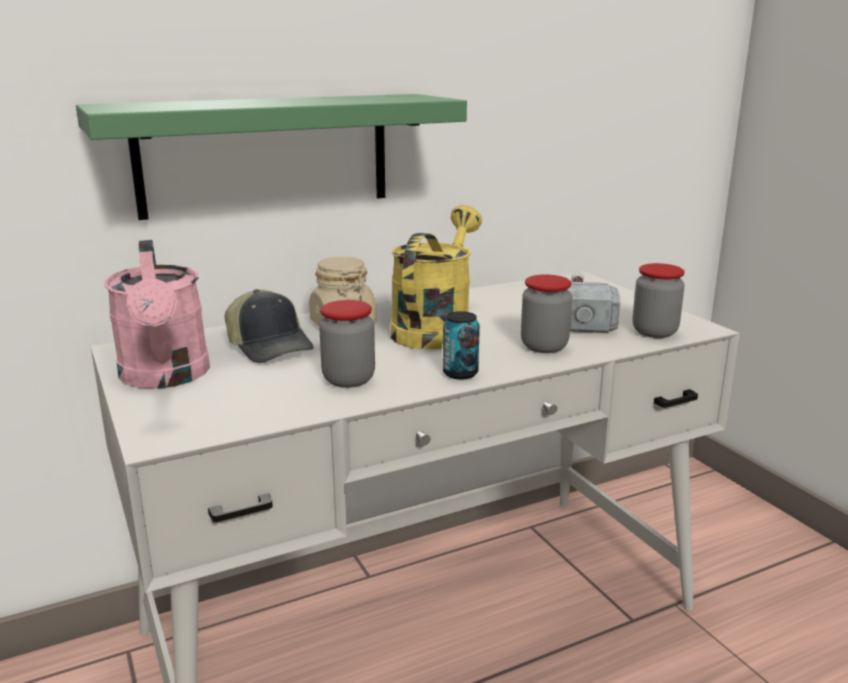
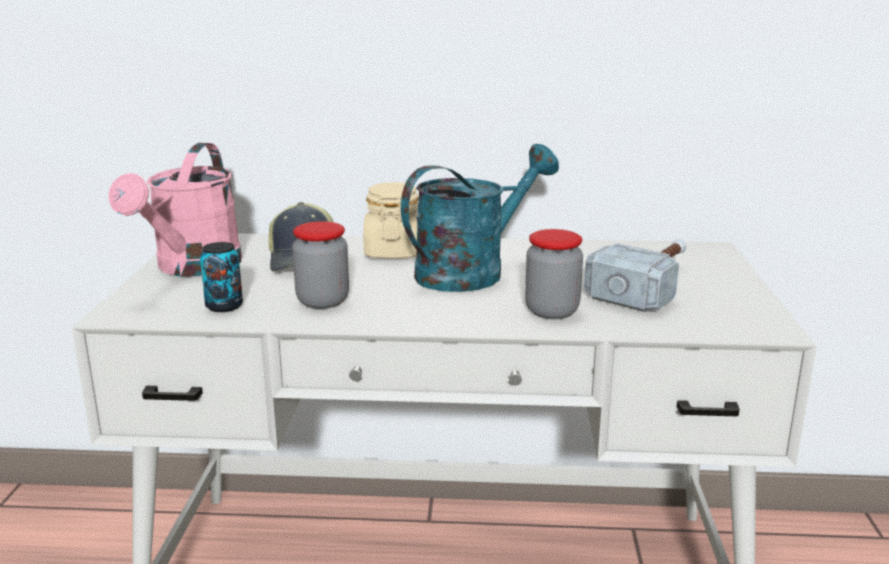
camera: 30 degrees right, 0 degrees up
green shelf [76,94,467,220] -> none
yellow watering can [391,205,482,349] -> turquoise watering can [401,144,559,292]
can [443,311,480,380] -> can moved to [200,242,243,312]
jar [632,263,685,338] -> none

